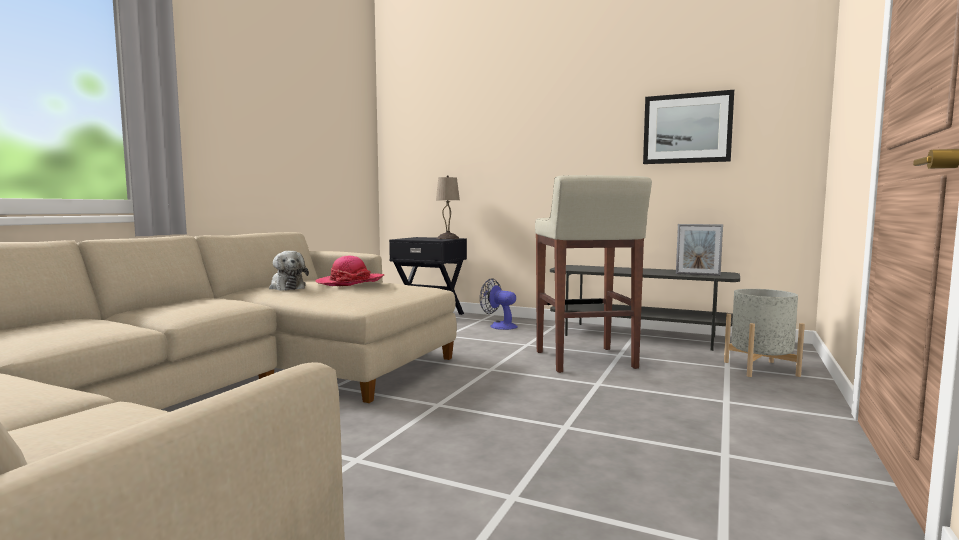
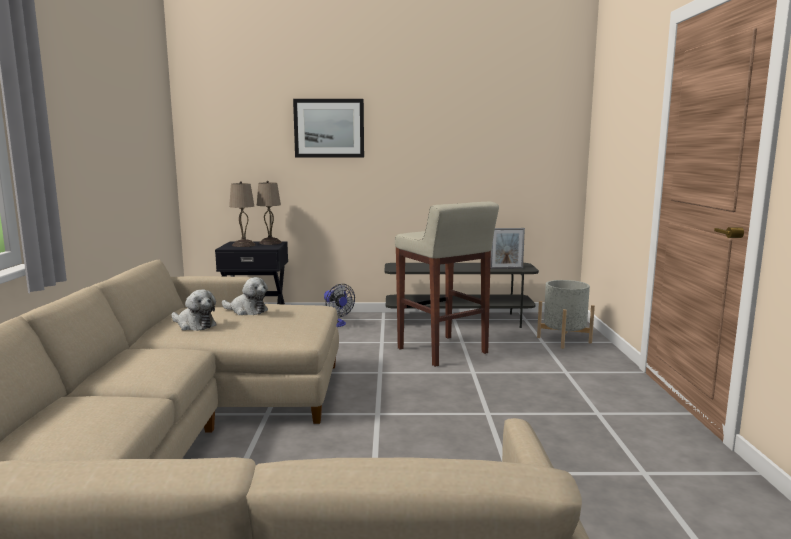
camera: 25 degrees left, 5 degrees up
hat [315,256,385,286] -> plush toy [222,277,268,315]
fan [480,278,518,330] -> fan turned 135 degrees counterclockwise [324,284,355,327]
picture [643,90,734,164] -> picture moved to [293,99,364,157]
none -> beige table lamp [229,181,256,247]

